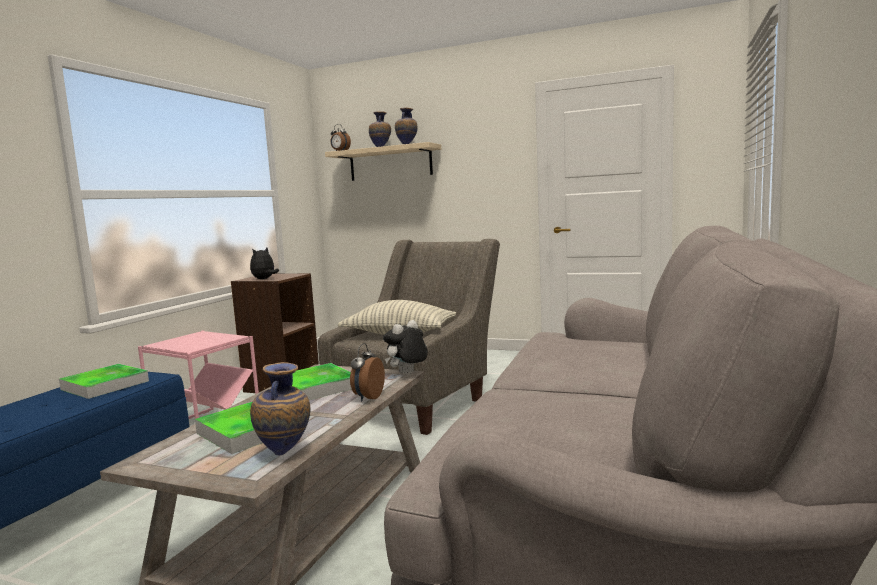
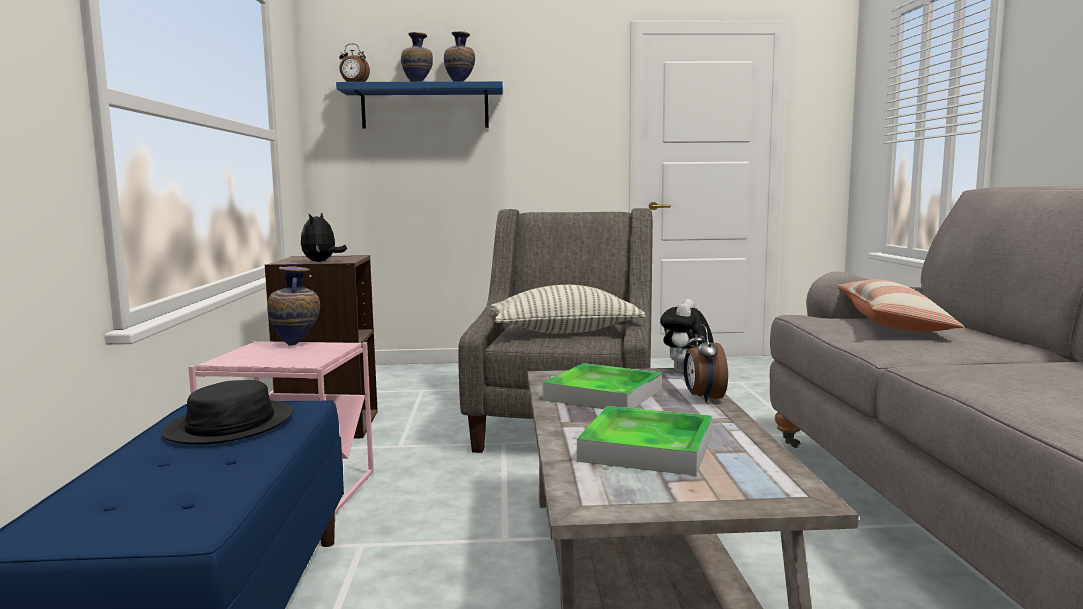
camera: 25 degrees left, 0 degrees up
tray [59,364,149,399] -> black hat [161,380,294,445]
vase [250,362,311,455] -> vase moved to [267,266,320,346]
beige shelf [325,142,441,181] -> blue shelf [336,81,503,129]
none -> pillow [837,280,964,332]

